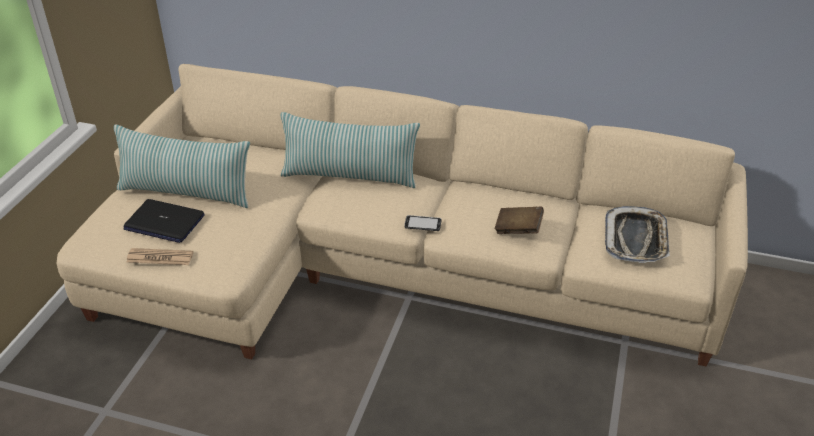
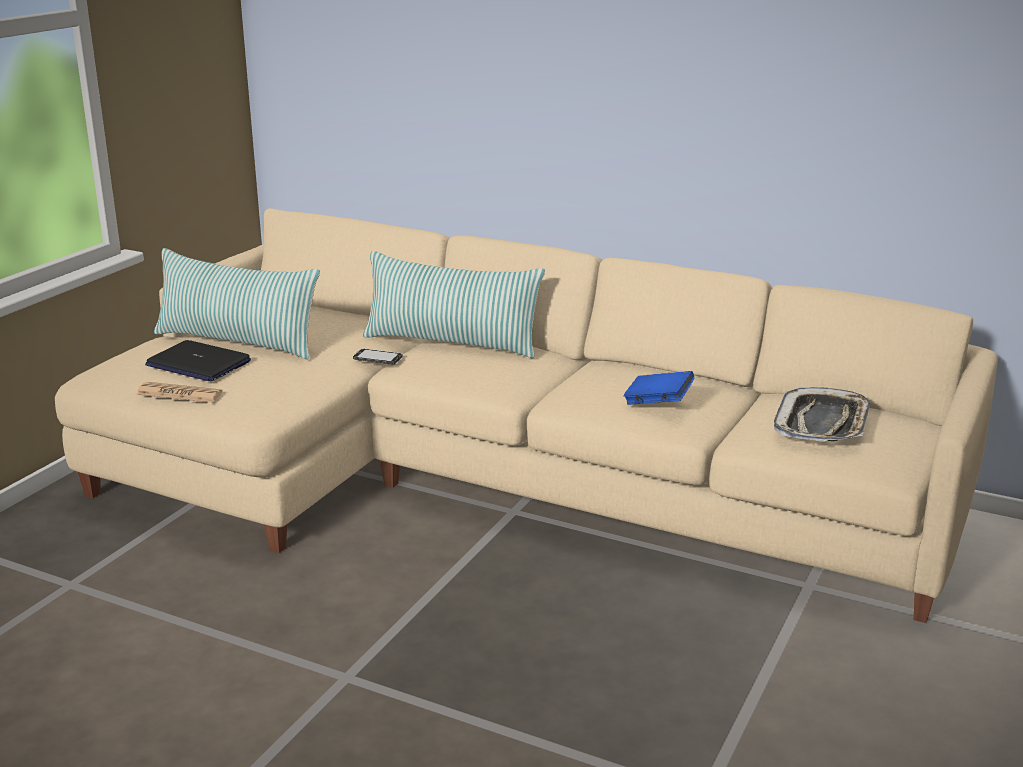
camera: 10 degrees right, 15 degrees down
phone [404,215,442,231] -> phone moved to [353,348,403,364]
brown book [495,207,544,234] -> blue book [623,371,694,405]

